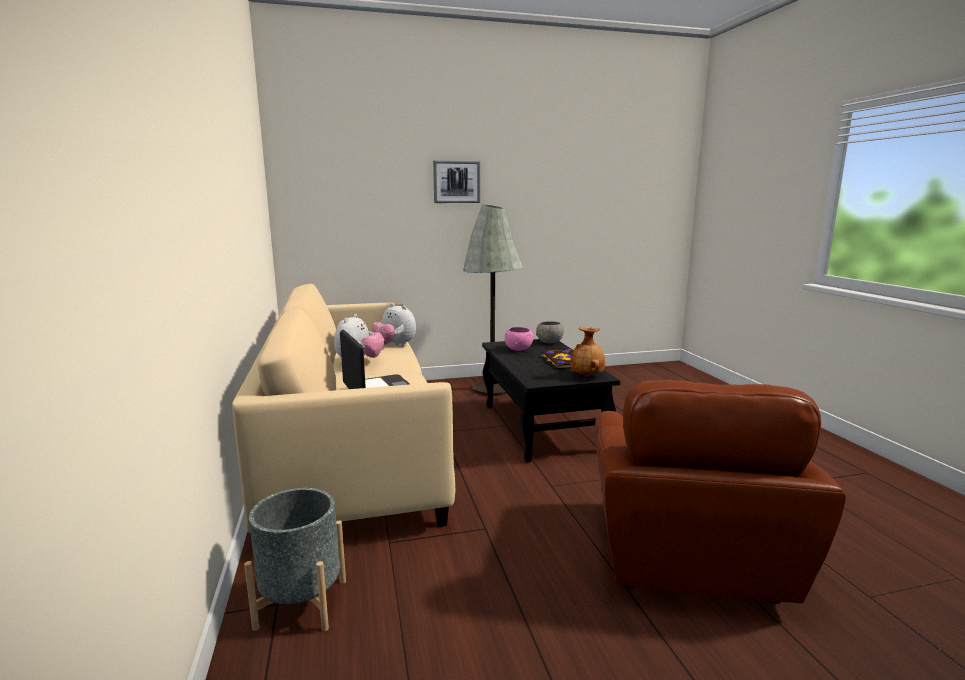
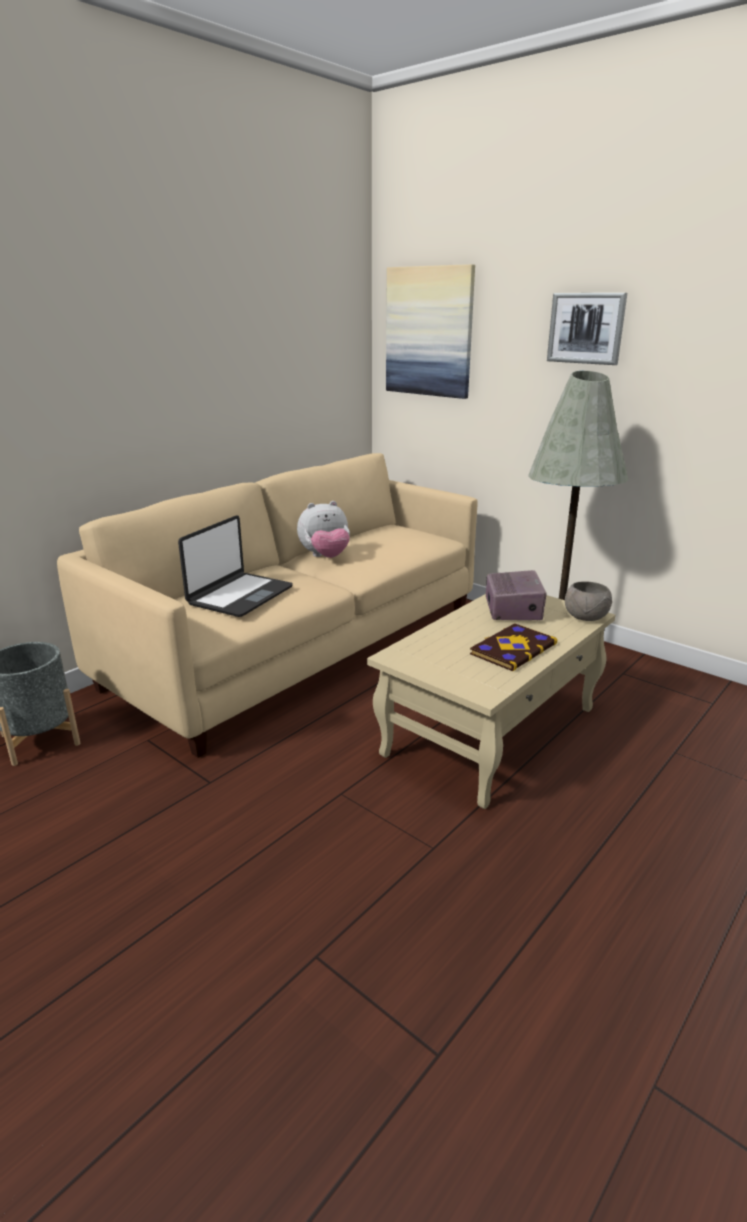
camera: 55 degrees right, 10 degrees up
plush toy [372,303,416,347] -> none
black coffee table [482,339,620,462] -> beige coffee table [367,594,615,809]
pink bowl [505,327,534,351] -> radio [485,570,547,620]
brown vase [570,327,605,376] -> none
brown armchair [595,380,846,604] -> none
none -> picture [386,264,475,399]

